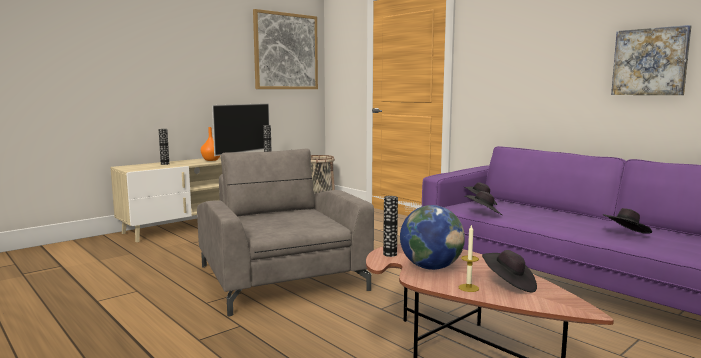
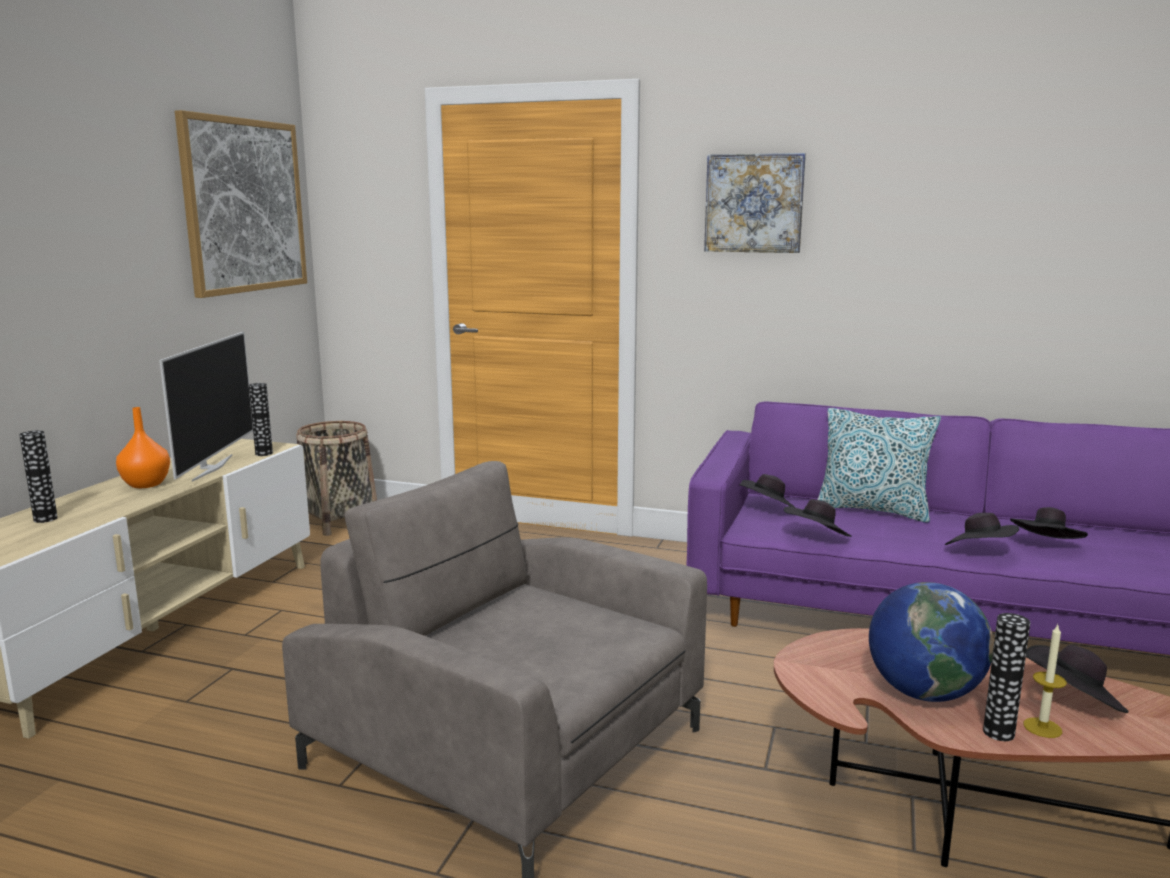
camera: 30 degrees left, 5 degrees up
vase [383,196,398,257] -> vase moved to [983,613,1030,741]
picture [611,25,691,95] -> picture moved to [704,153,806,253]
none -> pillow [817,408,941,523]
none -> black hat [945,513,1019,545]

